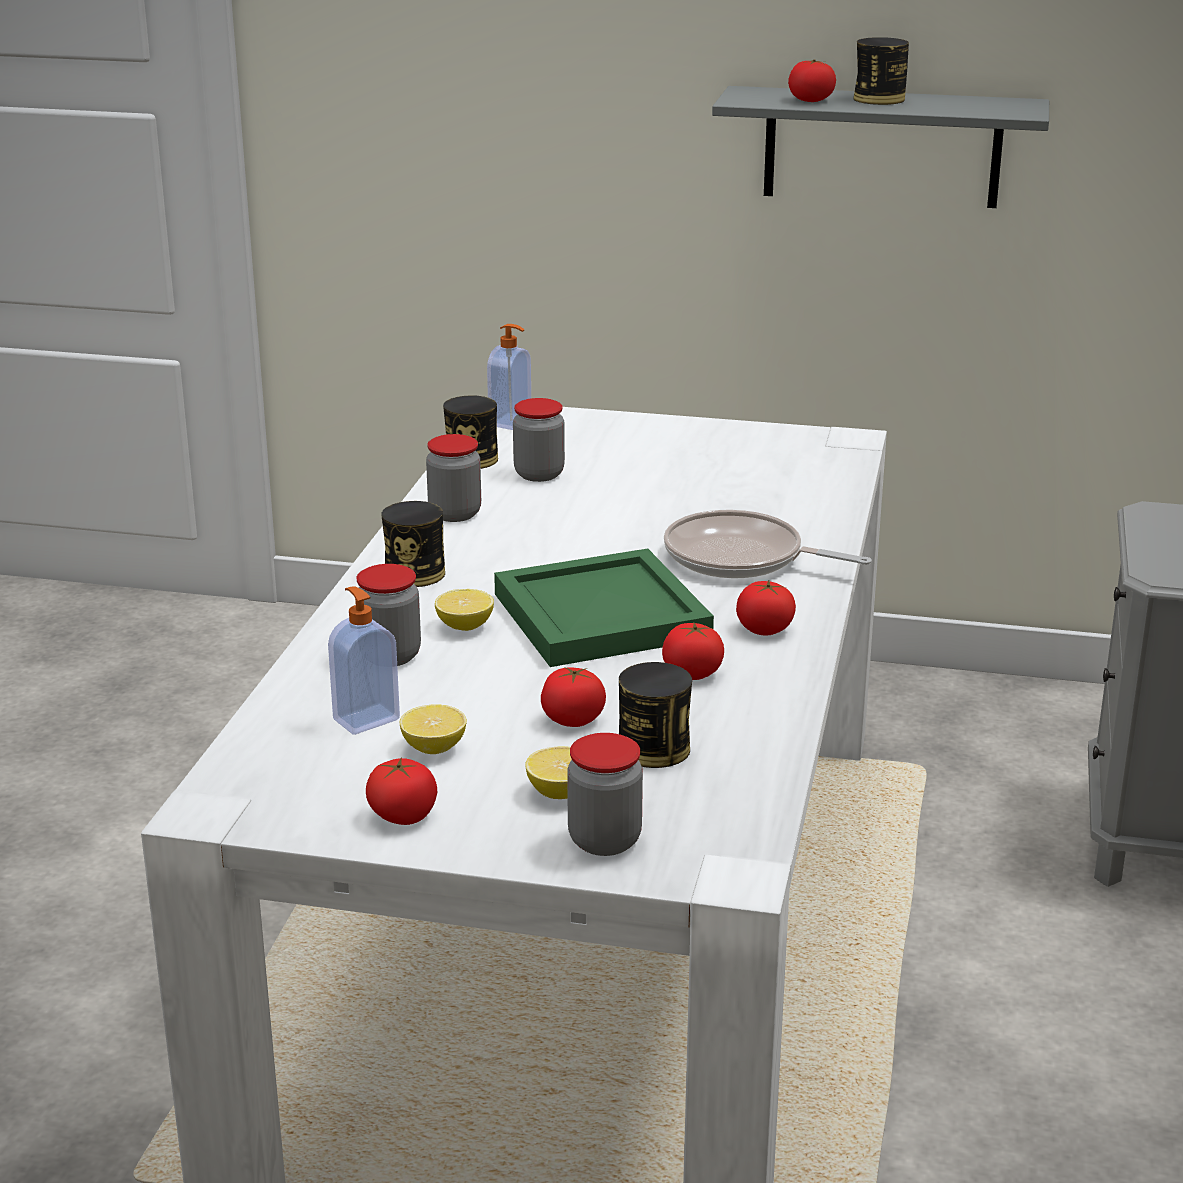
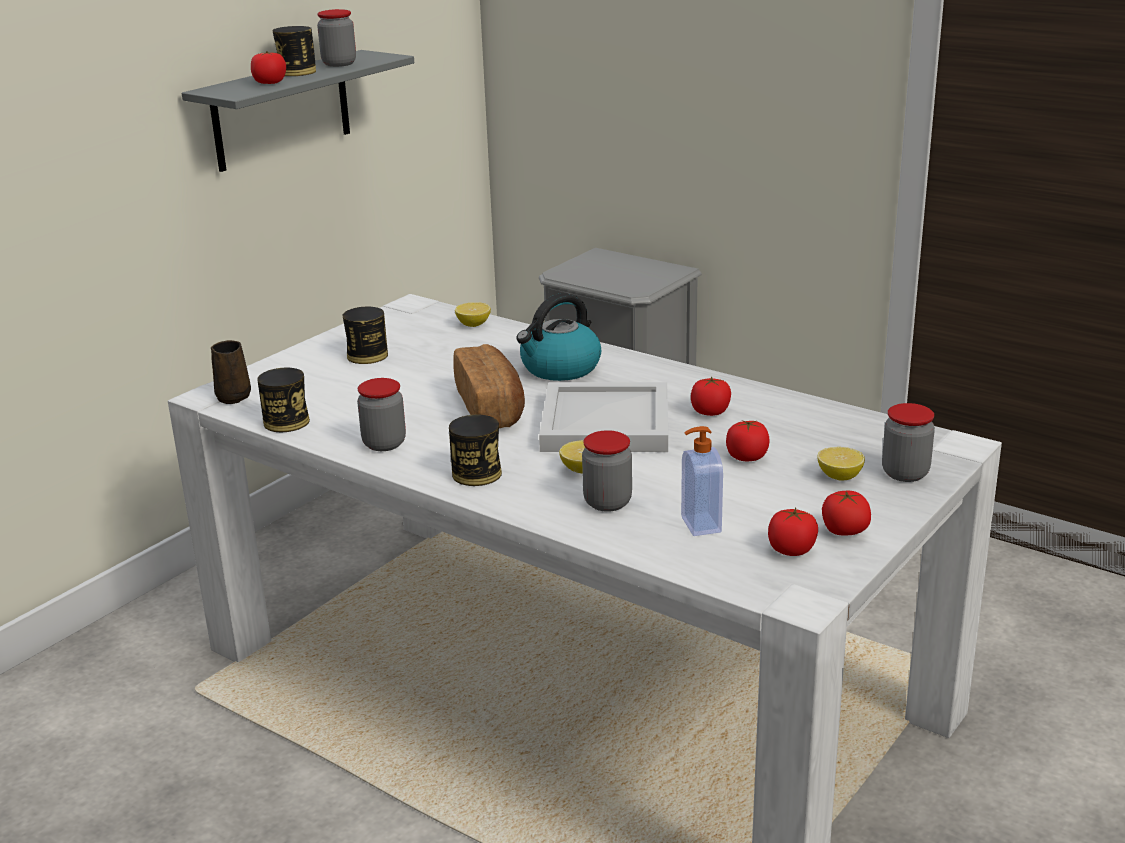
camera: 65 degrees left, 0 degrees up
lemon [400,704,467,754] -> lemon moved to [455,302,491,327]
soap dispenser [487,324,531,430] -> brown mug [211,340,251,404]
green tray [494,549,714,667] -> white tray [539,382,668,452]
jar [513,398,565,482] -> jar moved to [317,9,356,67]
can [619,662,692,768] -> can moved to [343,307,388,364]
frying pan [664,510,872,578] -> kettle [516,293,601,381]
tomato [736,581,796,635] -> tomato moved to [768,508,818,556]
none -> bread [453,344,525,428]

